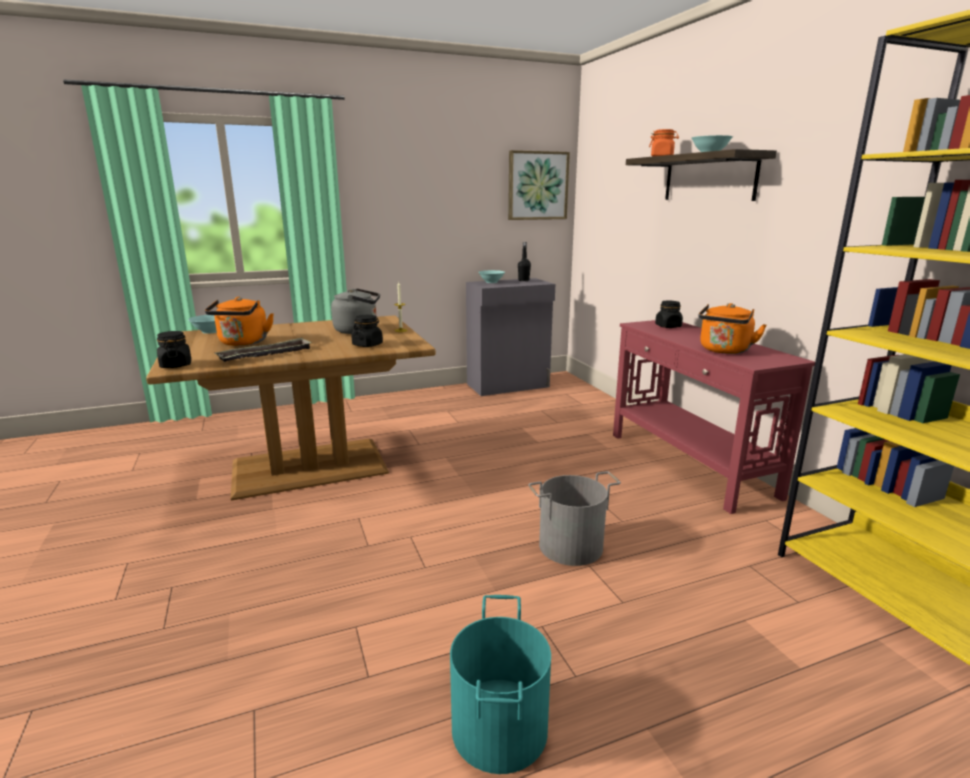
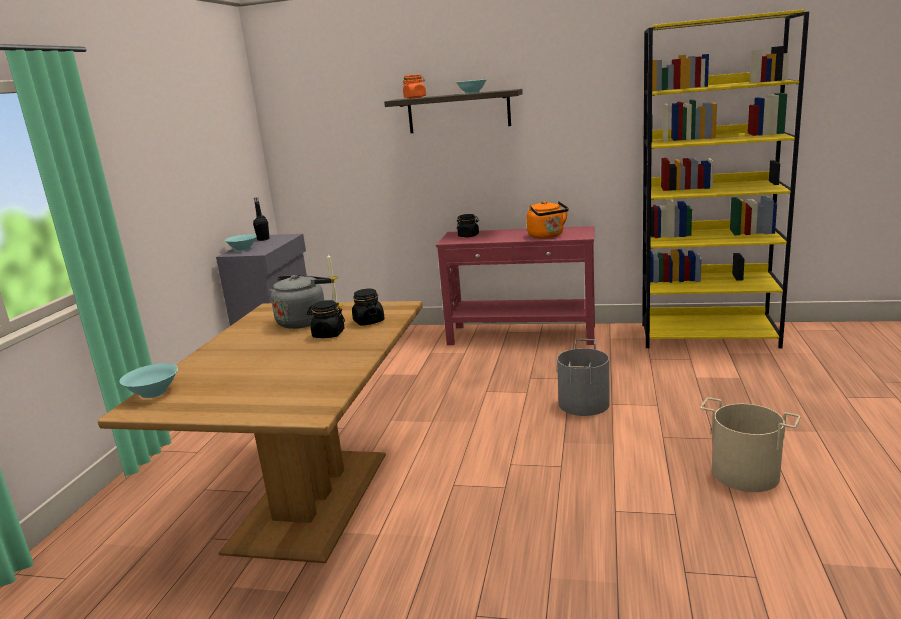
camera: 55 degrees left, 0 degrees up
black jar [157,331,191,368] -> black jar moved to [307,300,345,338]
orange kettle [205,297,274,346] -> none
tray [215,337,312,362] -> none
turquoise bucket [450,595,551,774] -> beige bucket [700,398,800,492]
picture [508,150,570,220] -> none

